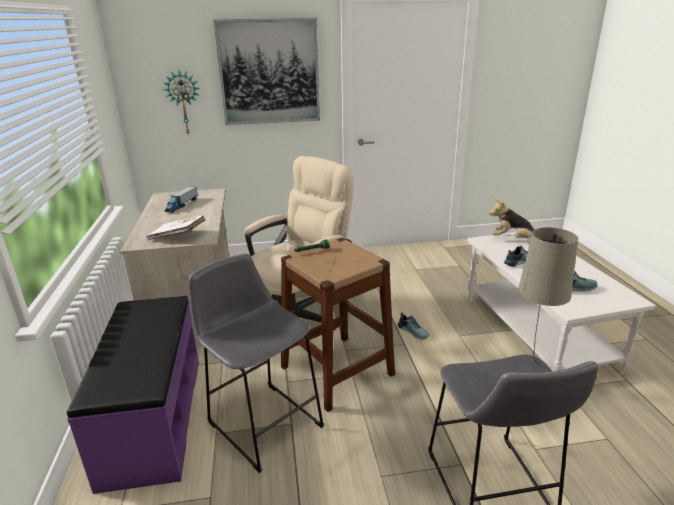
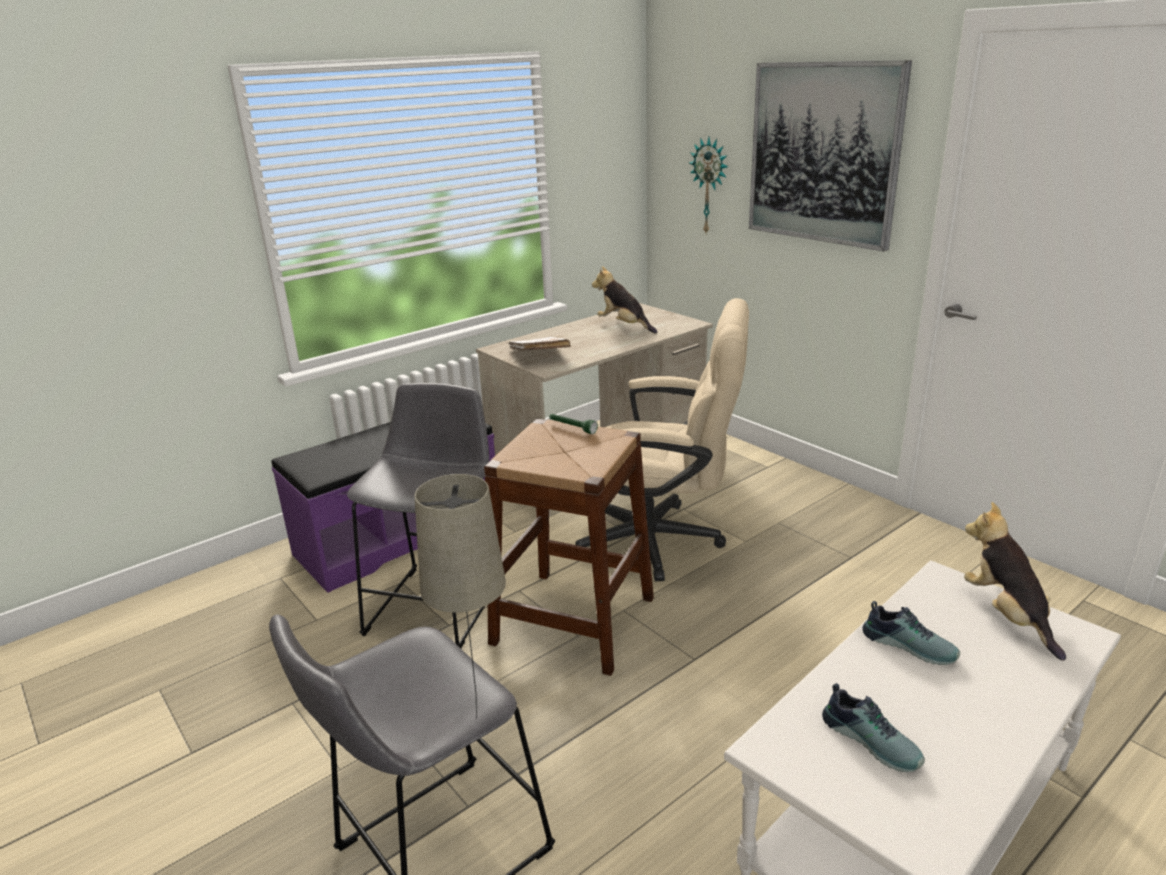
camera: 60 degrees right, 0 degrees up
toy truck [164,186,198,213] -> plush toy [592,266,657,334]
shoe [398,312,429,340] -> none

